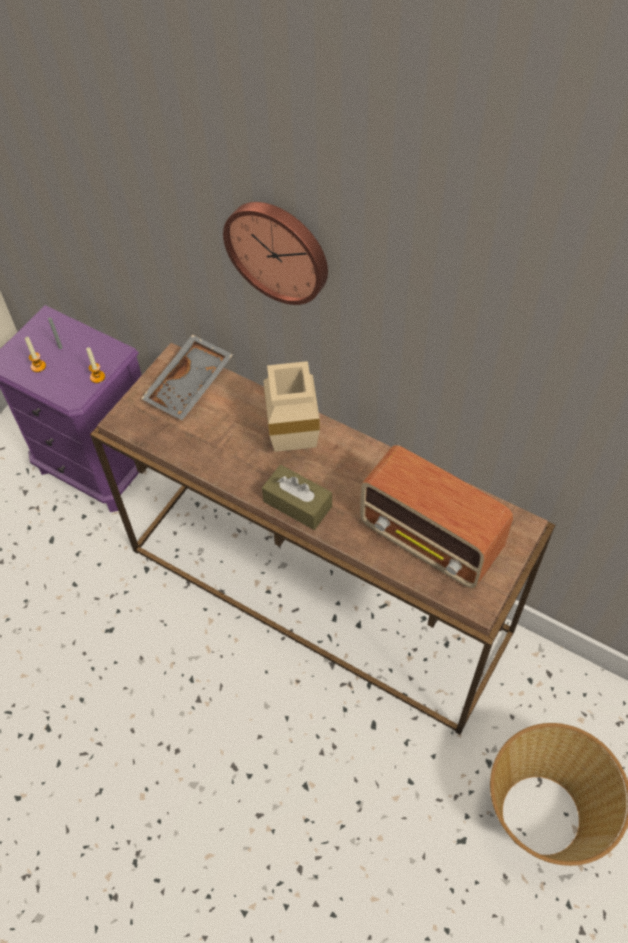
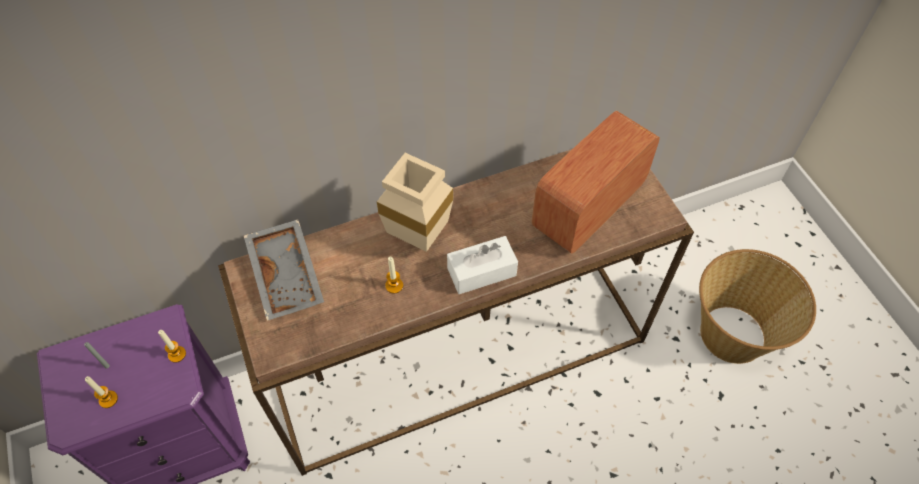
camera: 55 degrees left, 0 degrees up
wall clock [223,202,328,305] -> none
brown tissue box [262,465,332,530] -> white tissue box [447,236,518,294]
radio [359,445,513,589] -> radio turned 150 degrees clockwise [531,111,660,253]
none -> candle [385,257,403,294]

